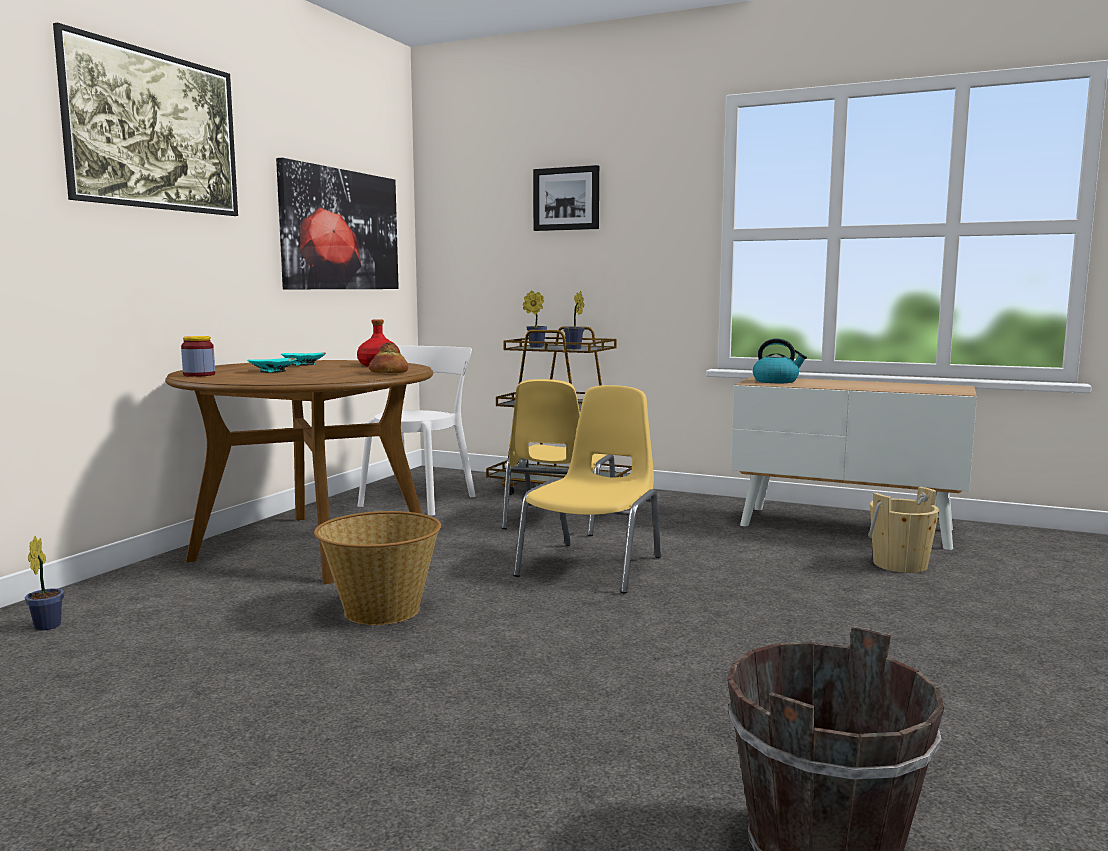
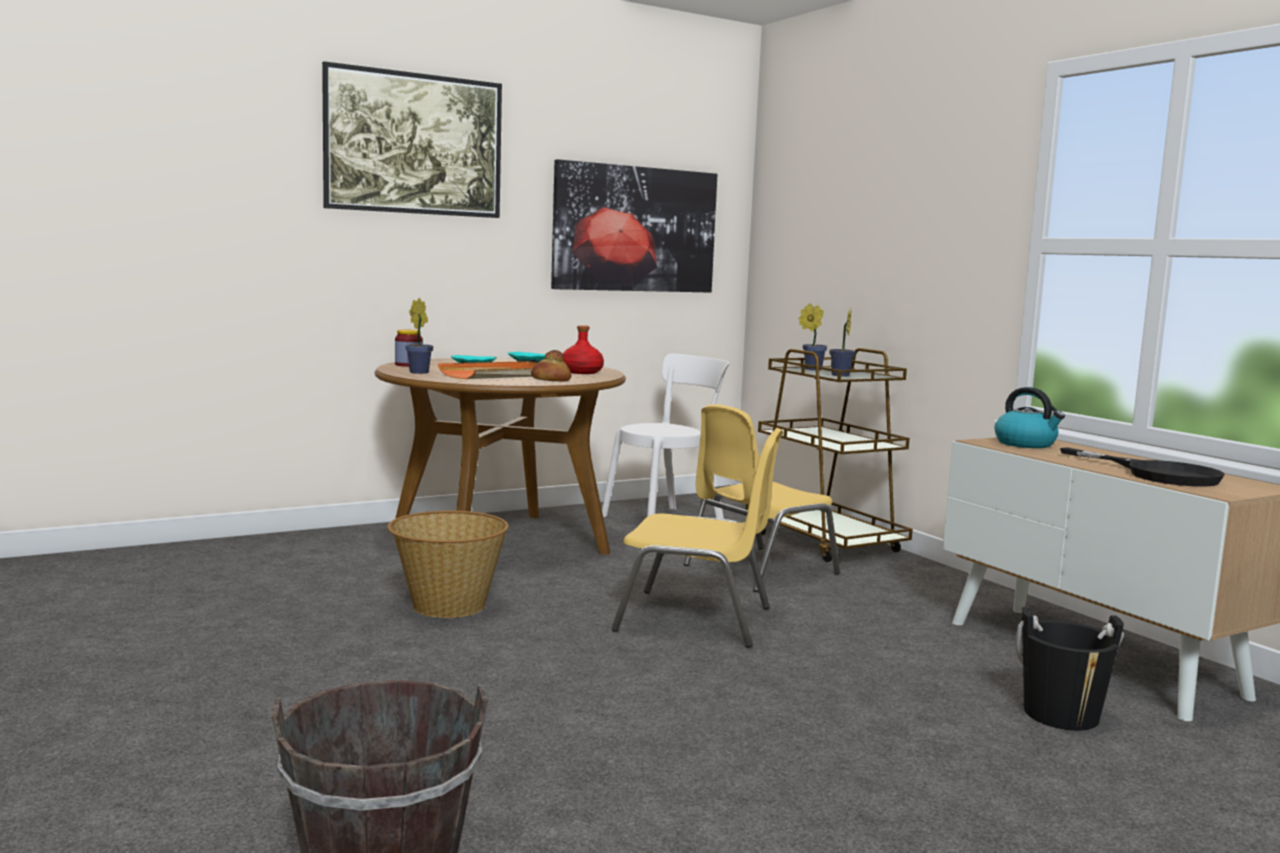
camera: 35 degrees right, 0 degrees up
potted plant [25,536,64,631] -> potted plant moved to [405,298,433,374]
yellow chair [513,385,661,594] -> yellow chair turned 45 degrees clockwise [611,428,783,648]
picture [533,165,599,231] -> none
beige bucket [868,487,939,573] -> black bucket [1016,607,1124,731]
none -> orange tray [438,361,538,379]
none -> black frying pan [1060,448,1225,487]

